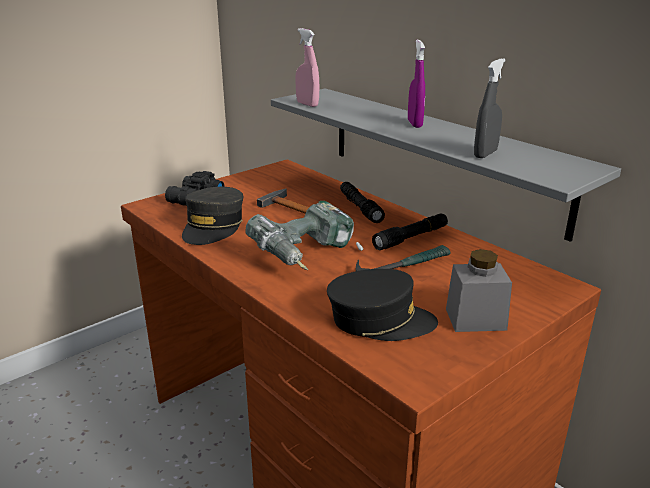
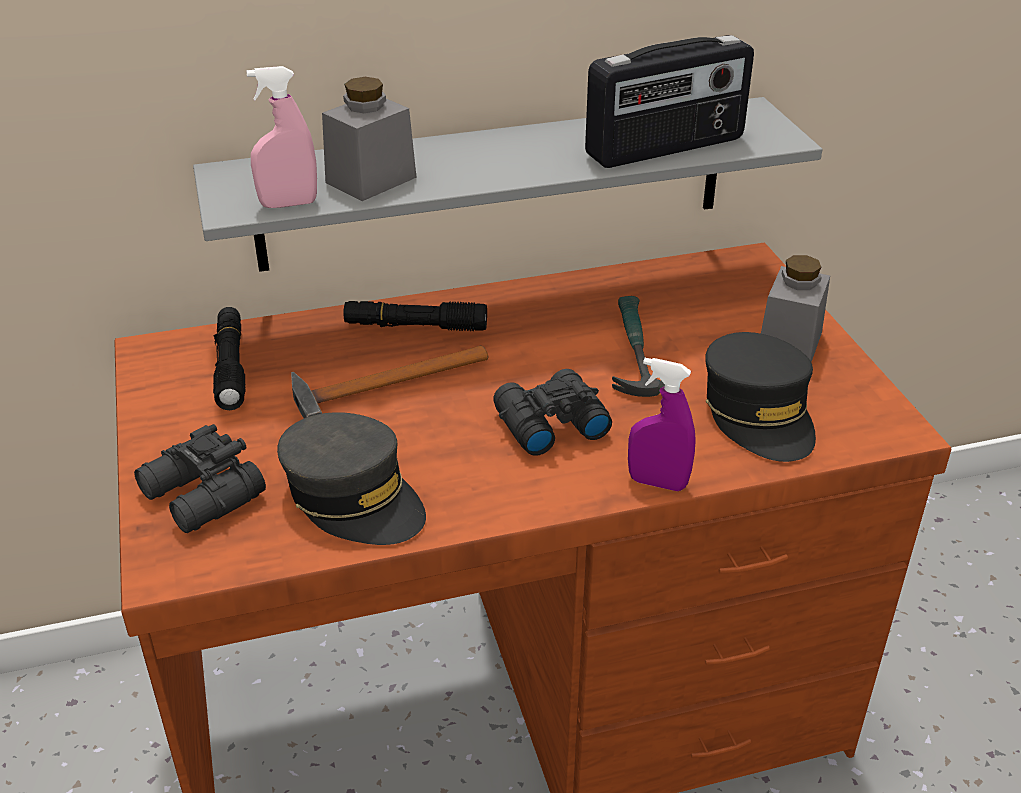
camera: 65 degrees left, 10 degrees up
power drill [245,201,363,270] -> black binoculars [493,369,612,456]
black cap [327,269,438,341] -> black cap turned 135 degrees clockwise [705,332,816,462]
black flashlight [372,214,448,250] -> black flashlight moved to [213,307,246,410]
purple spray bottle [408,40,425,128] -> purple spray bottle moved to [628,358,696,491]
grey spray bottle [474,58,505,158] -> radio [585,35,754,168]
none -> grey jar [322,77,417,201]

